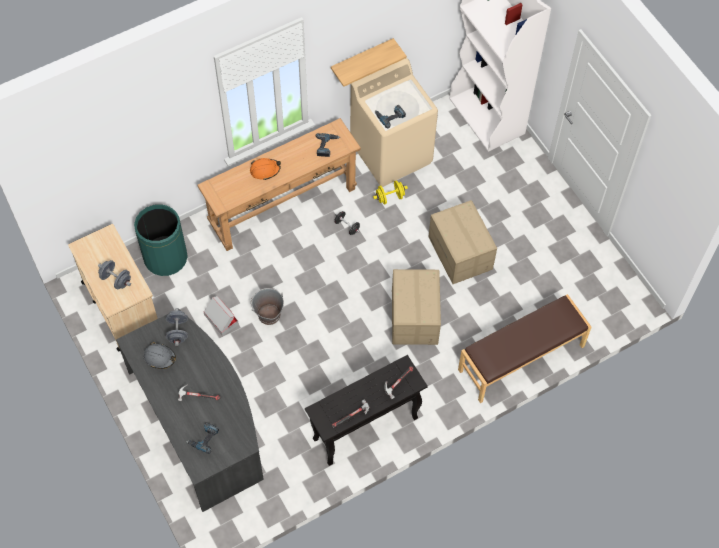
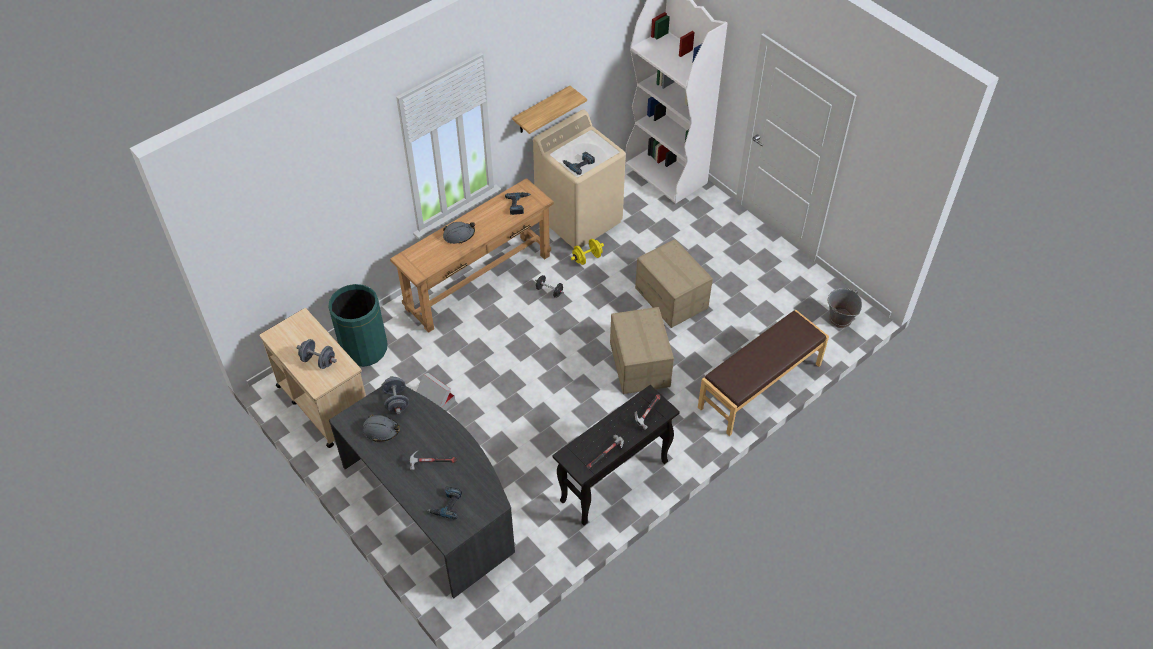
camera: 10 degrees left, 10 degrees down
orange hard hat [250,158,281,180] -> grey hard hat [443,222,475,244]
grey bucket [251,288,284,325] -> grey bucket moved to [828,288,862,328]

